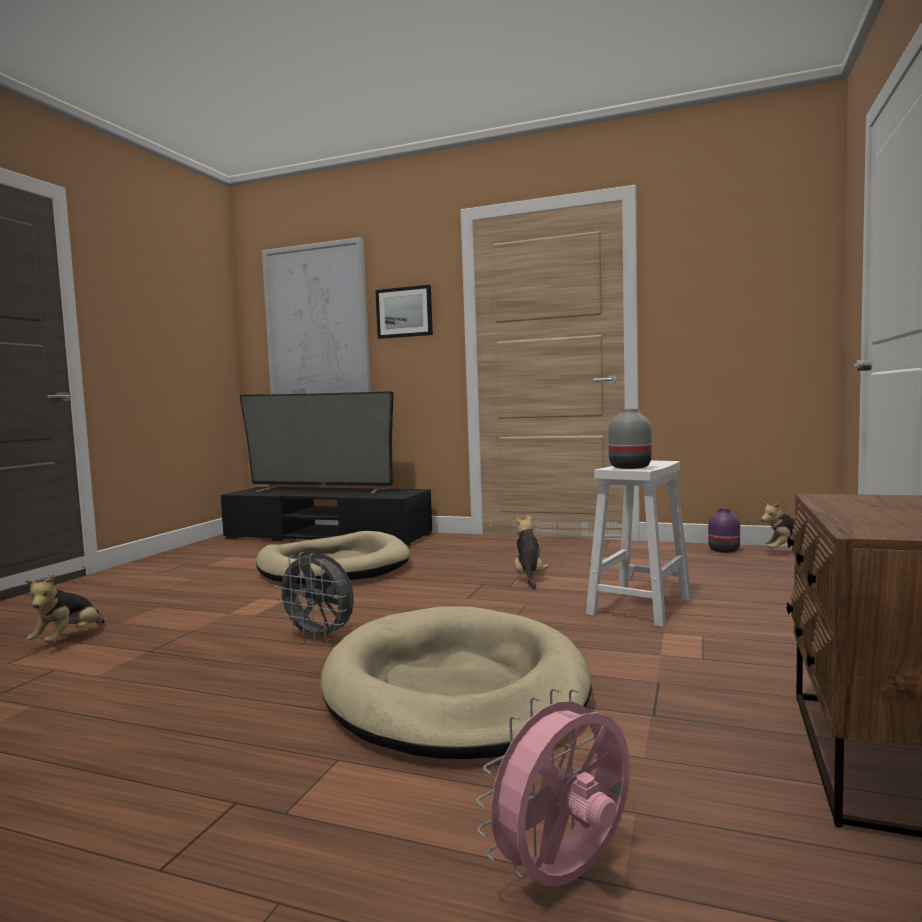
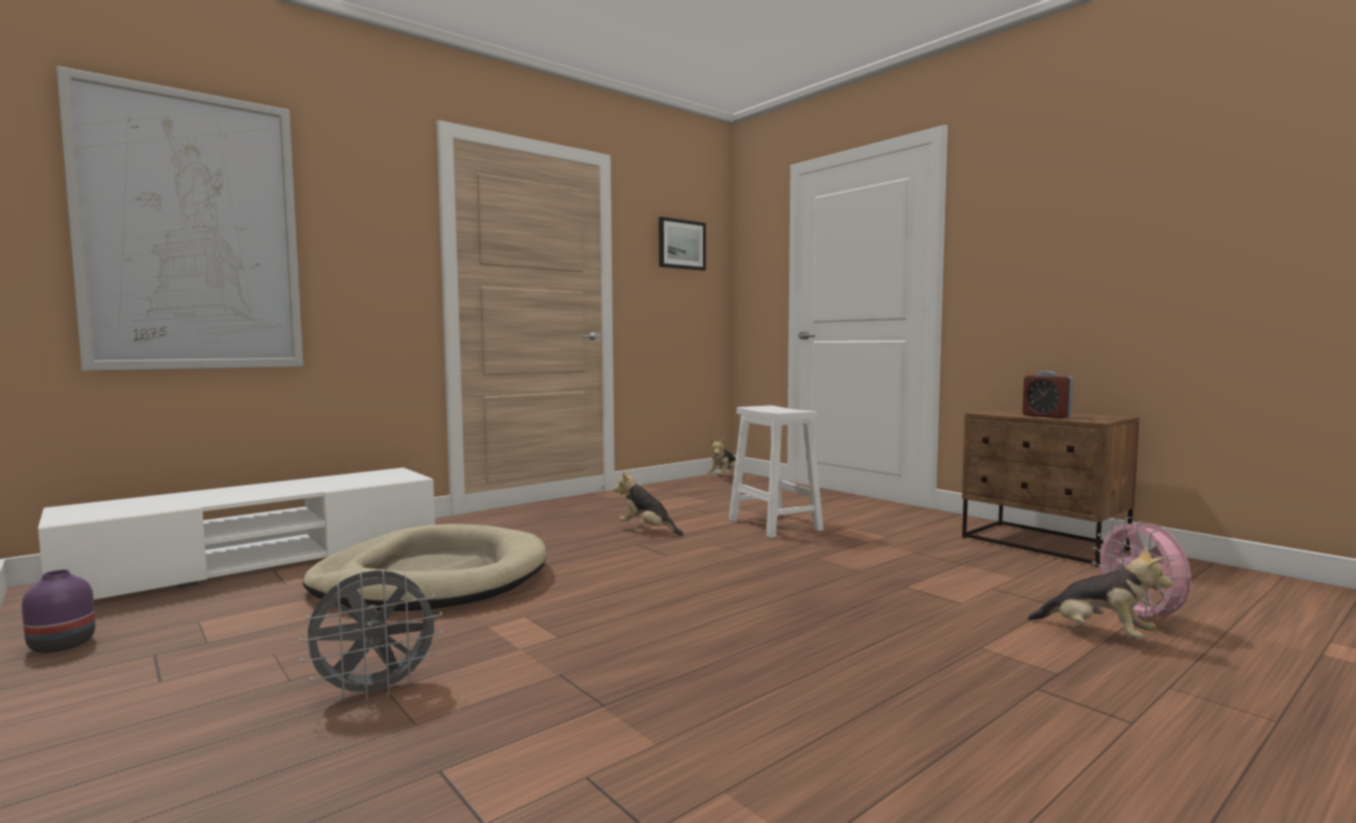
camera: 60 degrees left, 0 degrees up
plush toy [25,575,105,643] -> plush toy moved to [1028,547,1172,638]
black tv stand [221,487,432,547] -> white tv stand [38,468,435,600]
television [240,391,394,494] -> none
grey fan [275,552,354,644] -> grey fan moved to [299,569,443,702]
beige dog bed [320,606,592,759] -> none
picture [375,285,433,339] -> picture moved to [659,217,706,271]
grey vase [608,409,652,469] -> none
purple vase [708,509,740,553] -> purple vase moved to [22,570,95,653]
none -> alarm clock [1022,371,1073,418]

